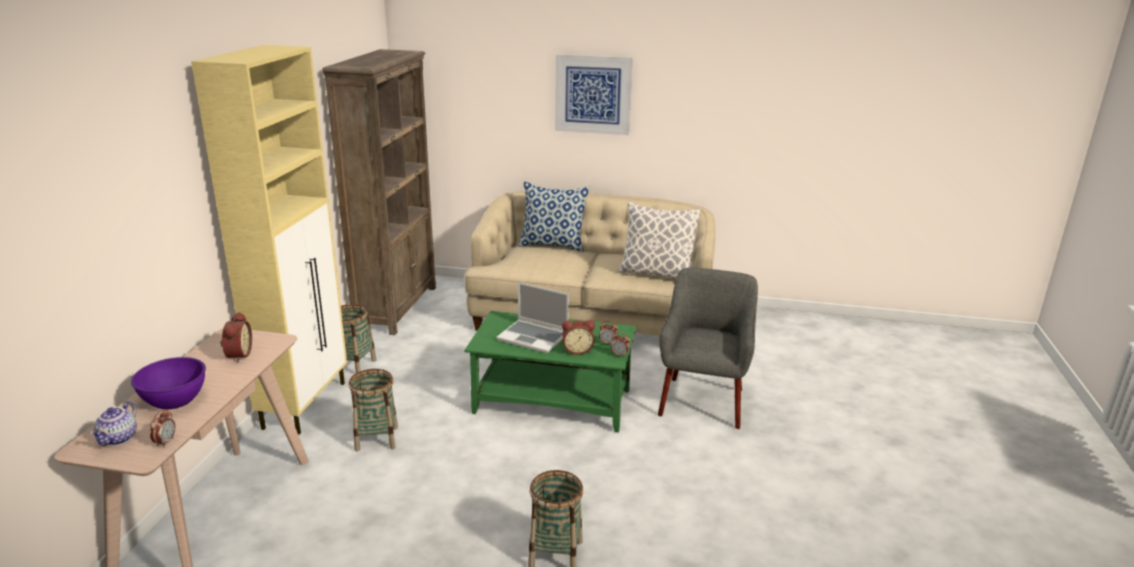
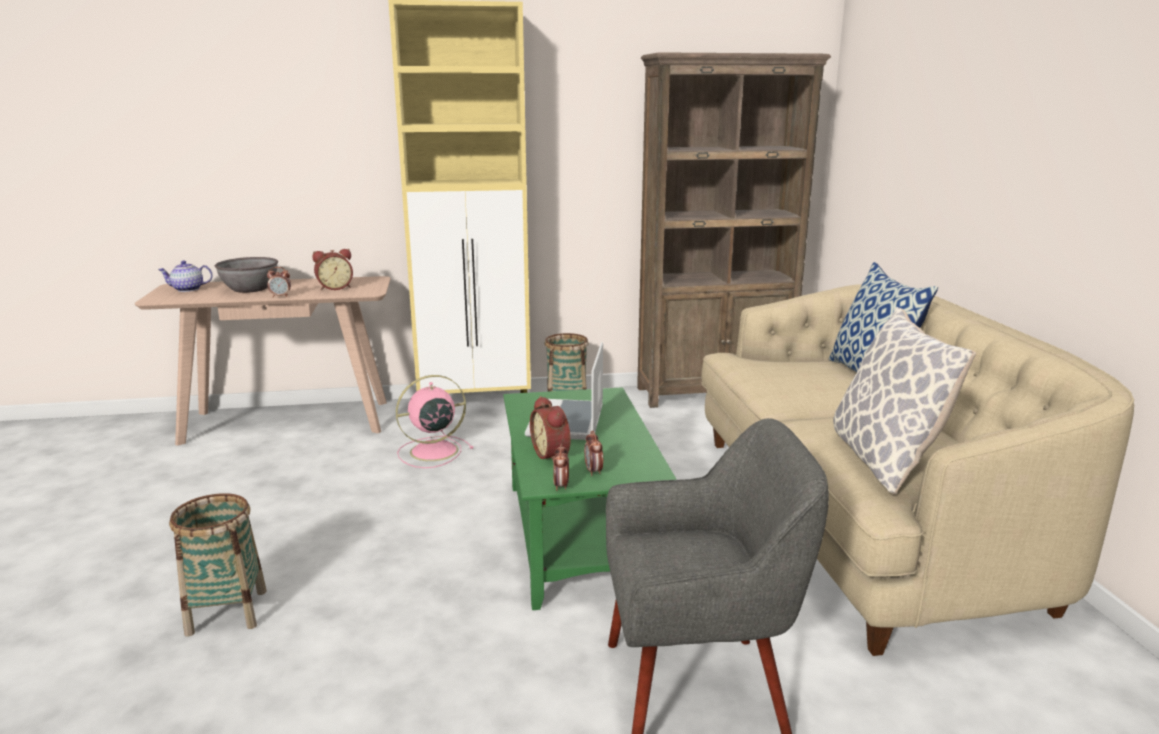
camera: 70 degrees right, 5 degrees down
purple bowl [131,357,206,409] -> grey bowl [215,257,278,293]
alarm clock [150,410,176,448] -> alarm clock moved to [267,267,291,297]
basket [349,369,398,452] -> pink fan [396,375,473,468]
picture [555,54,633,135] -> none

